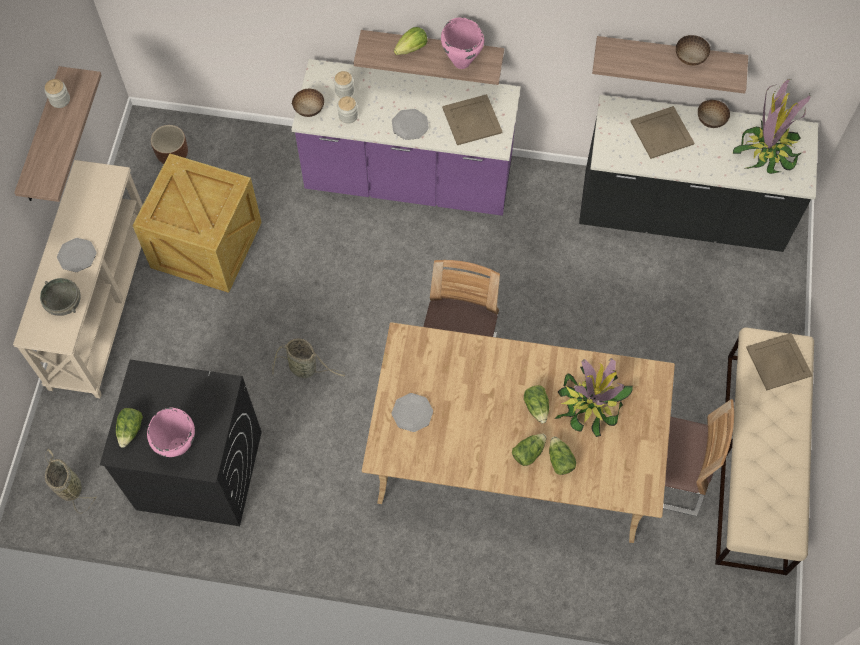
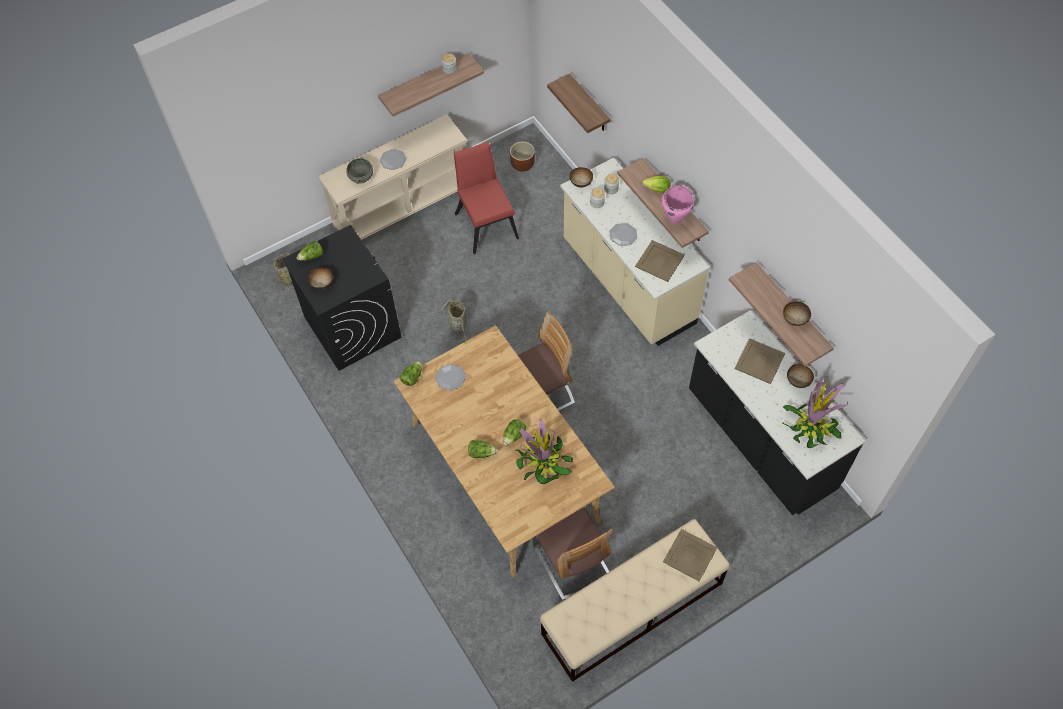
camera: 50 degrees right, 5 degrees down
crate [132,153,262,293] -> red chair [454,141,519,254]
pink cooking pot [147,408,195,457] -> bowl [308,267,333,289]
purple counter [292,59,521,216] -> beige counter [560,158,710,346]
lettuce [549,436,576,475] -> lettuce moved to [400,361,422,386]
none -> shelf [547,74,611,133]

